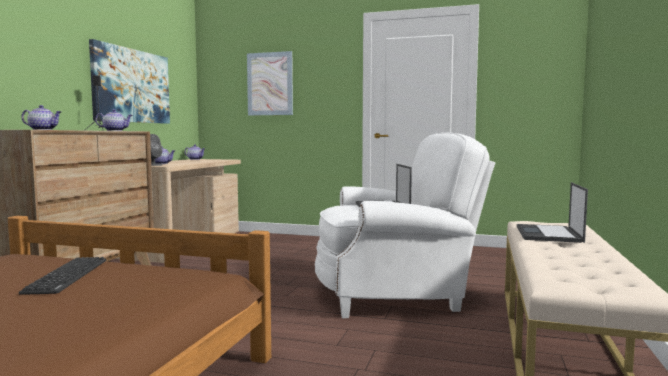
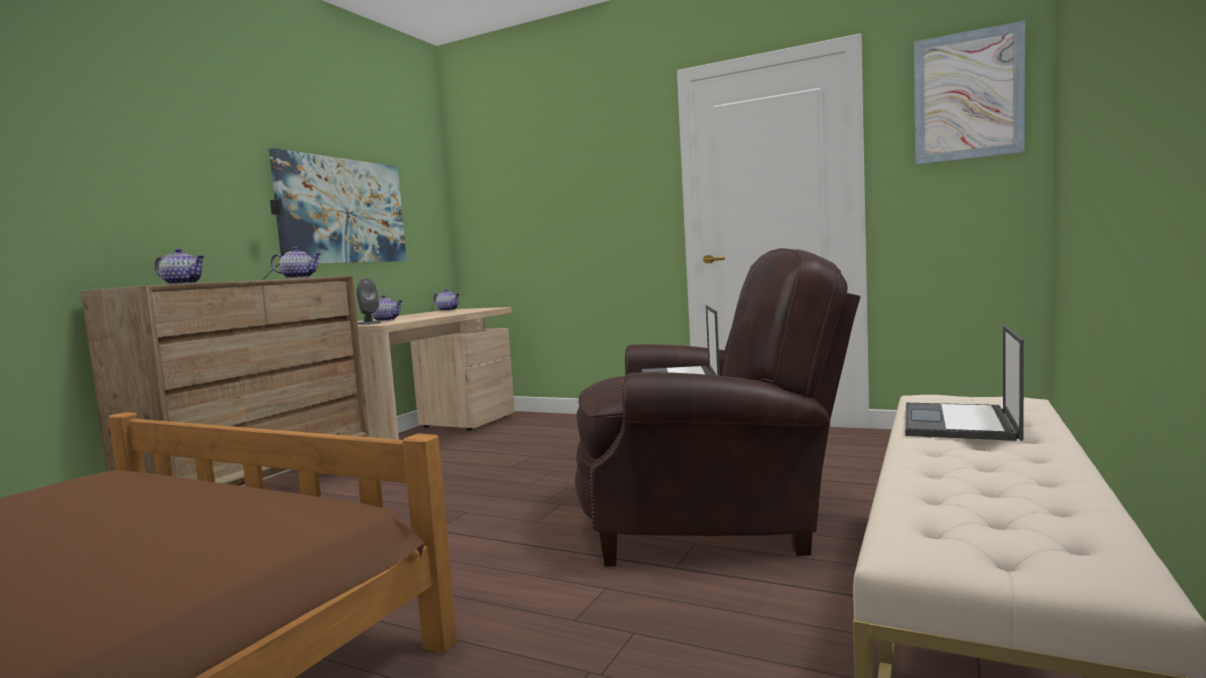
camera: 10 degrees right, 0 degrees up
keyboard [19,257,106,295] -> none
picture [247,51,293,116] -> picture moved to [914,21,1025,165]
white armchair [315,132,495,318] -> brown armchair [575,248,861,567]

